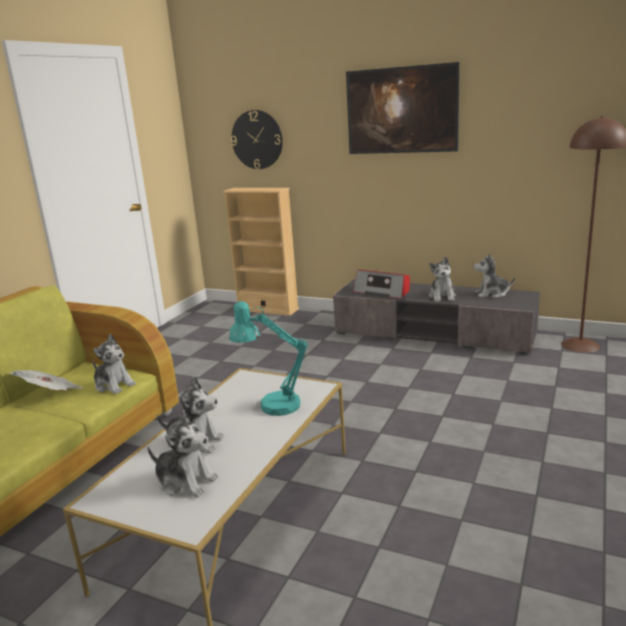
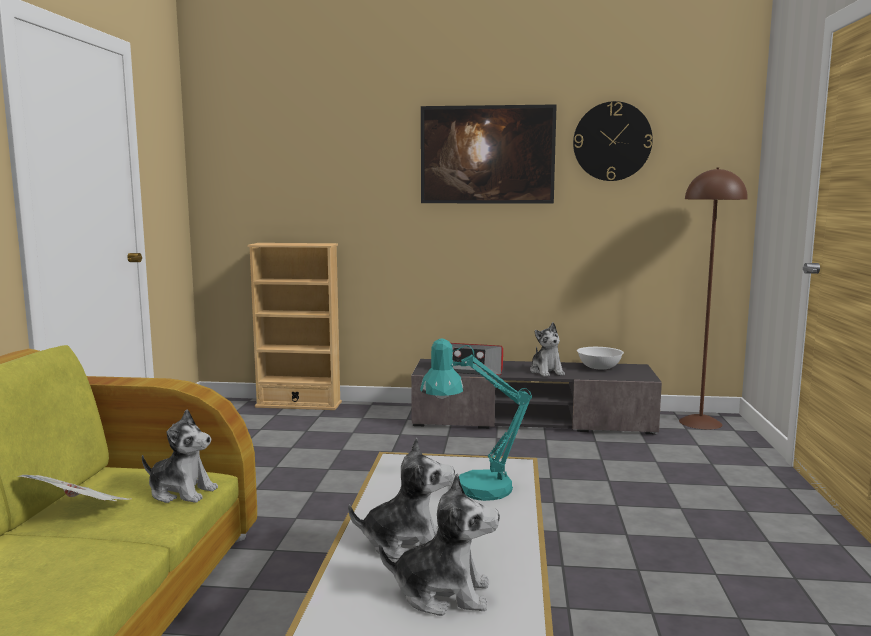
camera: 20 degrees left, 10 degrees down
wall clock [231,110,283,169] -> wall clock moved to [573,101,653,181]
plush toy [474,254,515,298] -> white bowl [577,347,624,370]

